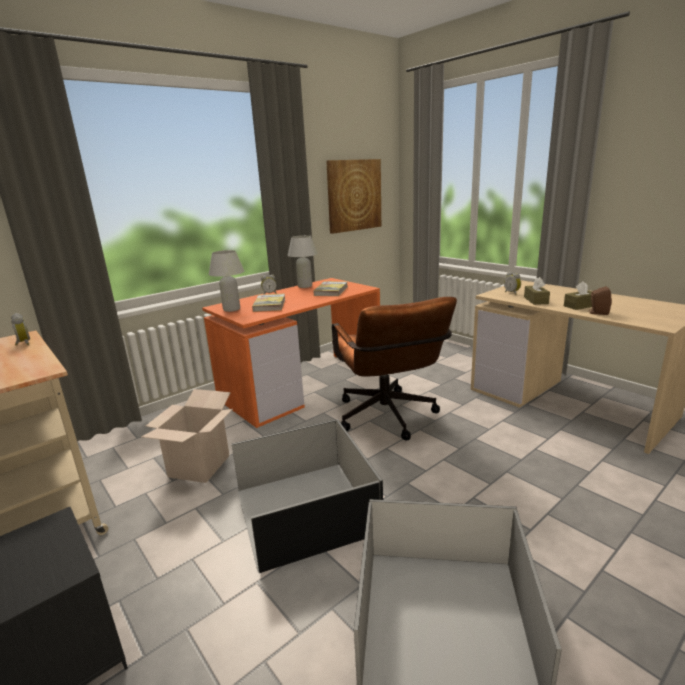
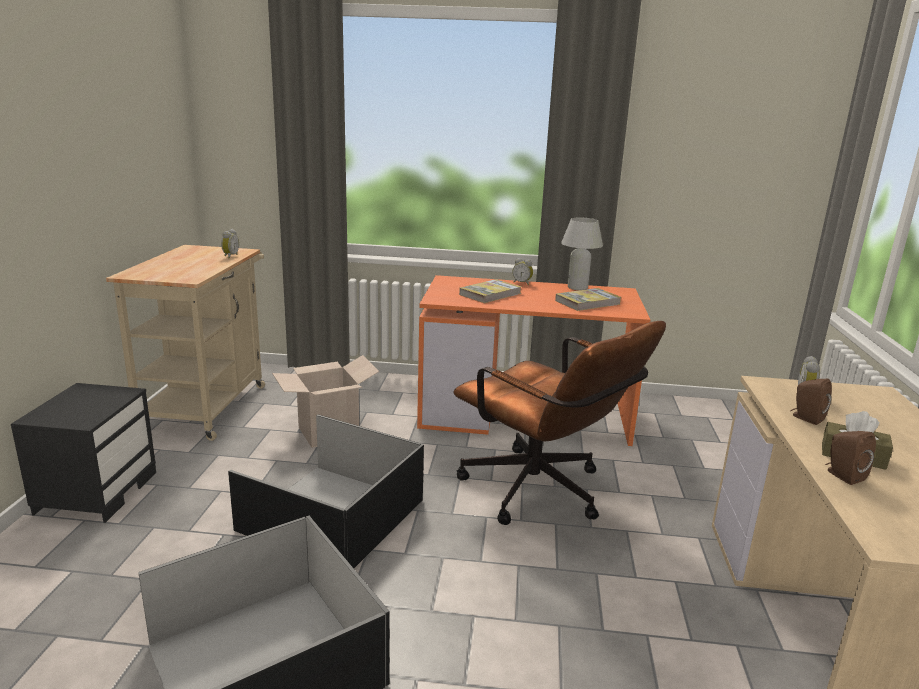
camera: 45 degrees right, 0 degrees up
white table lamp [209,250,244,312] -> none
picture [326,159,381,234] -> none
brown office chair [332,297,457,440] -> brown office chair turned 75 degrees counterclockwise [454,321,666,525]
brown tissue box [524,277,550,305] -> brown speaker [790,379,832,425]

